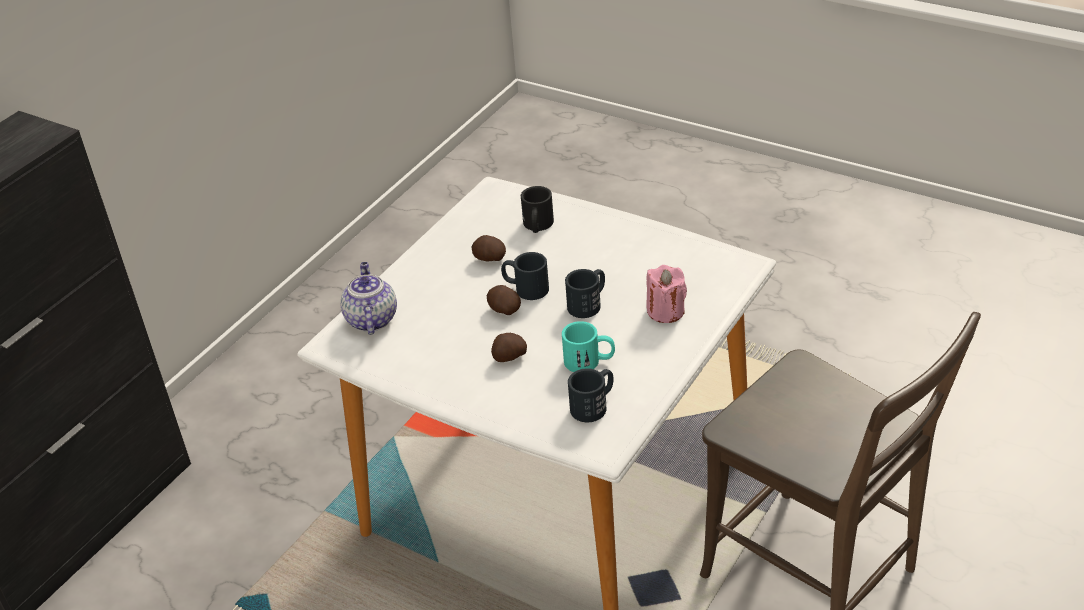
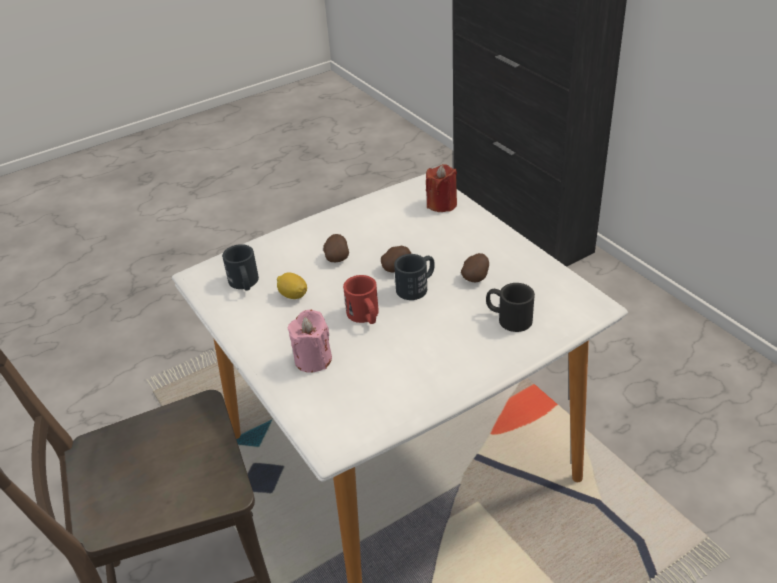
camera: 115 degrees right, 0 degrees up
teapot [340,262,397,335] -> red candle [426,164,457,212]
turquoise mug [562,321,615,372] -> lemon [277,272,307,299]
black mug [565,269,605,318] -> red mug [343,275,379,324]

